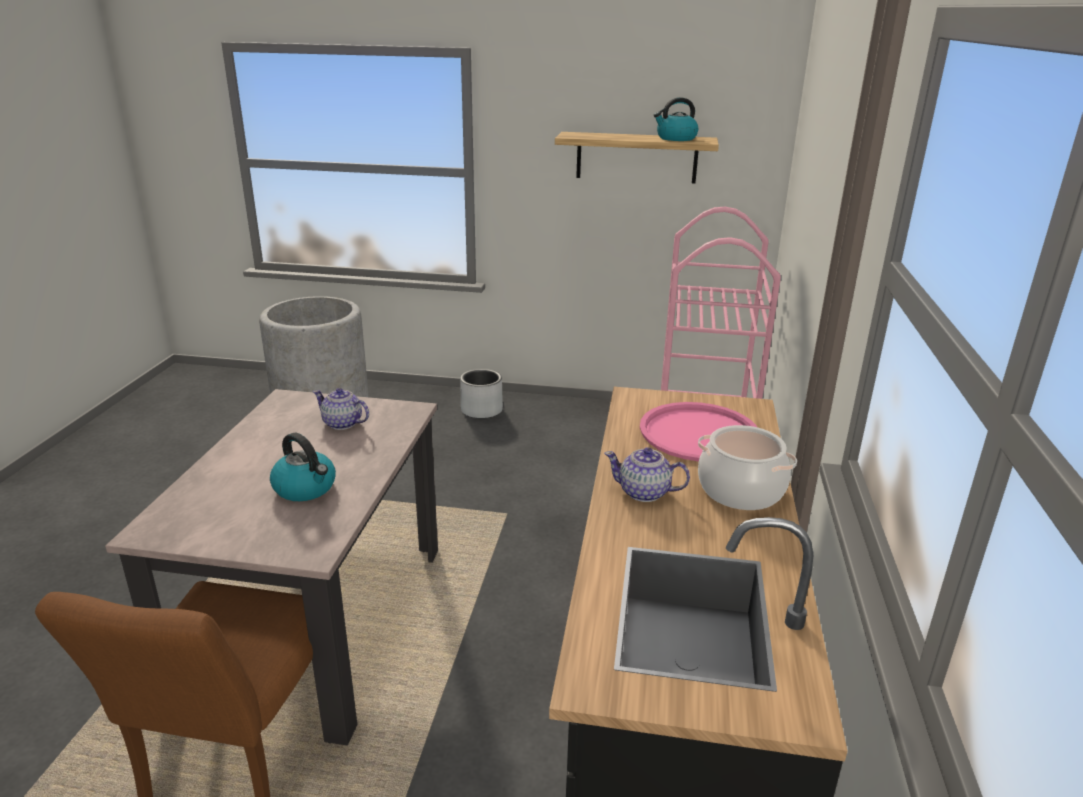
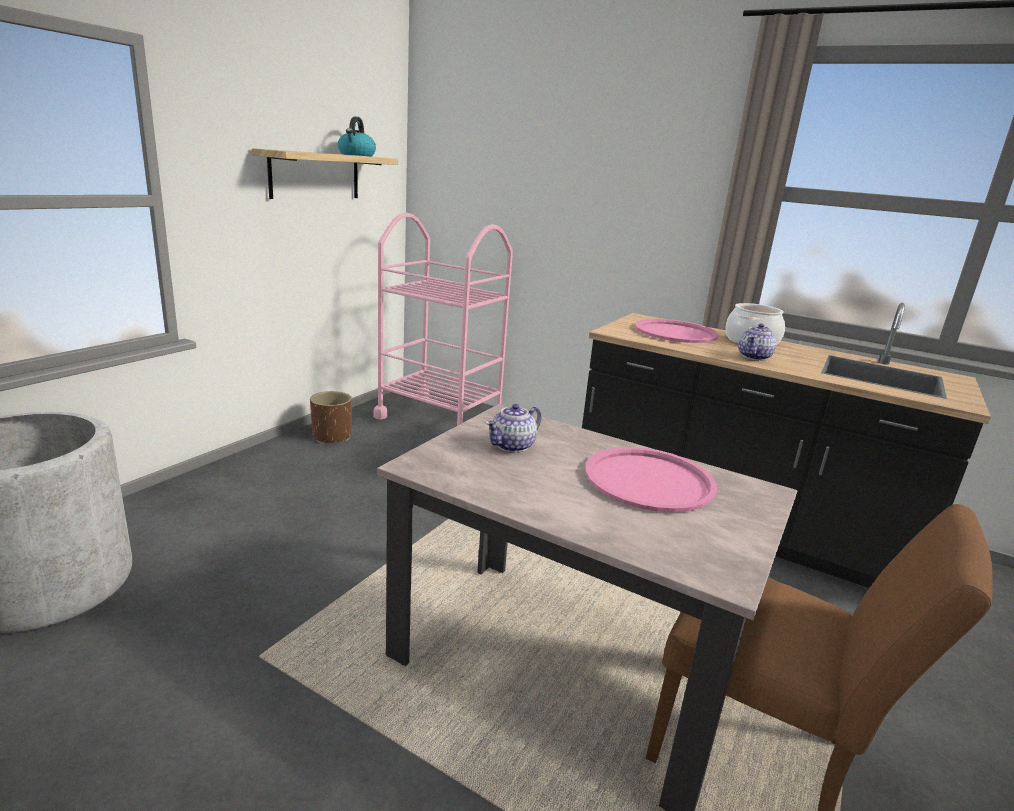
camera: 70 degrees left, 5 degrees down
kettle [270,432,336,501] -> pink tray [585,447,717,512]
grey planter [460,369,503,419] -> none
none -> brown planter [310,391,352,443]

